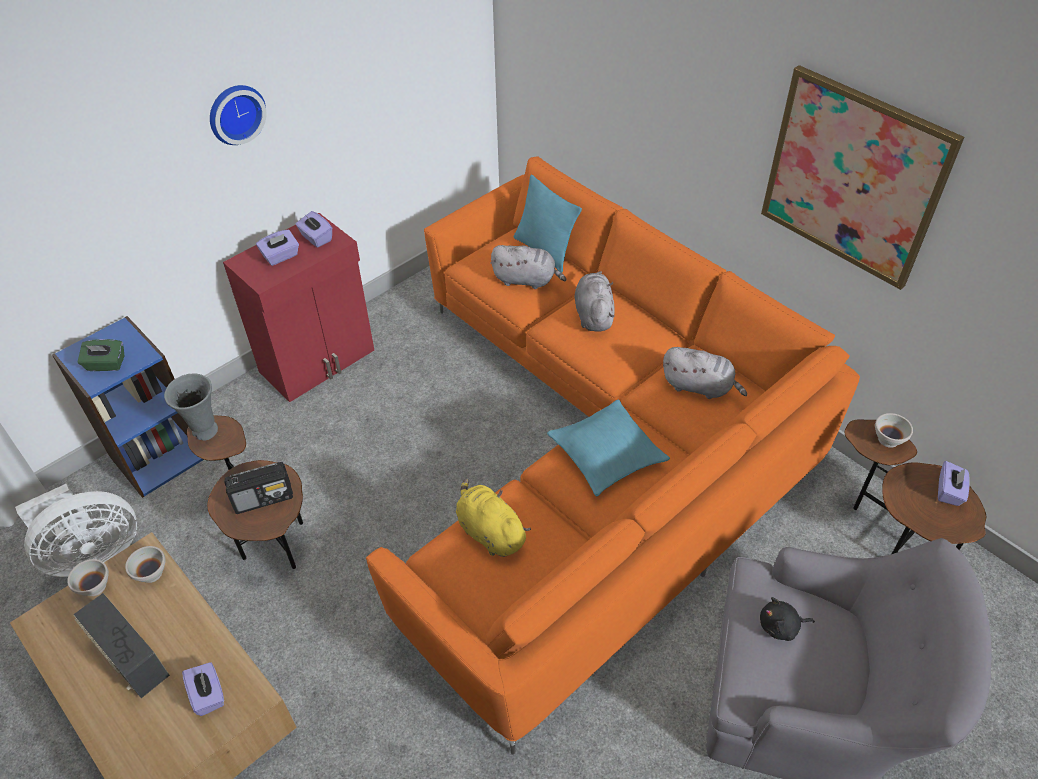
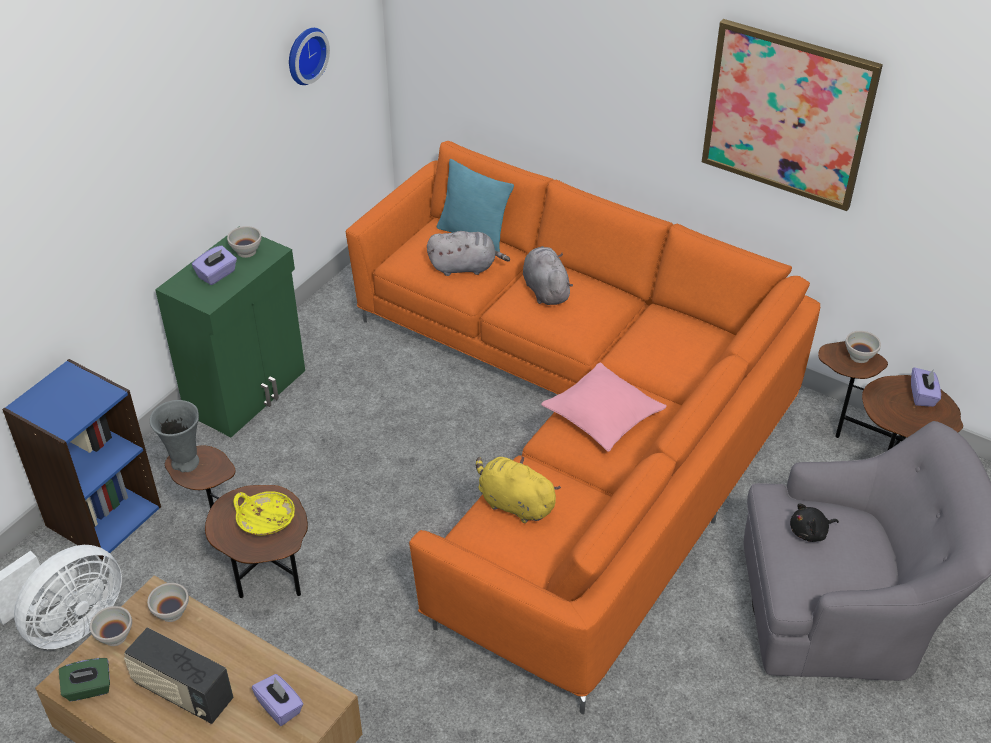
camera: 15 degrees left, 5 degrees down
green tissue box [78,339,124,371] -> green tissue box moved to [59,658,110,701]
wall clock [210,85,266,145] -> wall clock moved to [289,28,330,85]
red cabinet [223,213,374,402] -> green cabinet [155,235,305,437]
radio [224,462,293,514] -> yellow bowl [234,491,295,536]
purple tissue box [296,211,332,248] -> white bowl [227,226,262,258]
turquoise pillow [547,400,670,496] -> pink pillow [541,362,667,452]
grey plush toy [663,347,747,399] -> none

